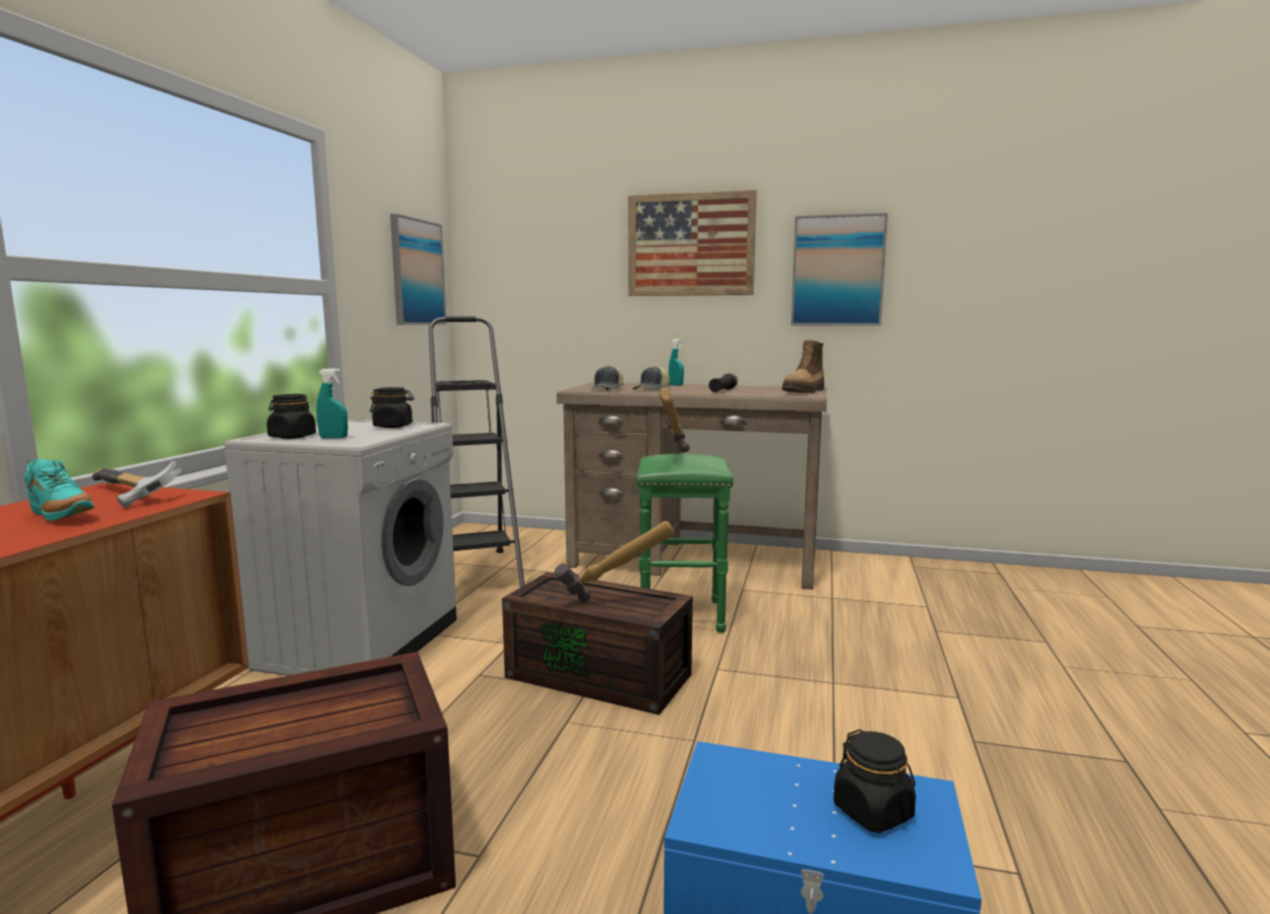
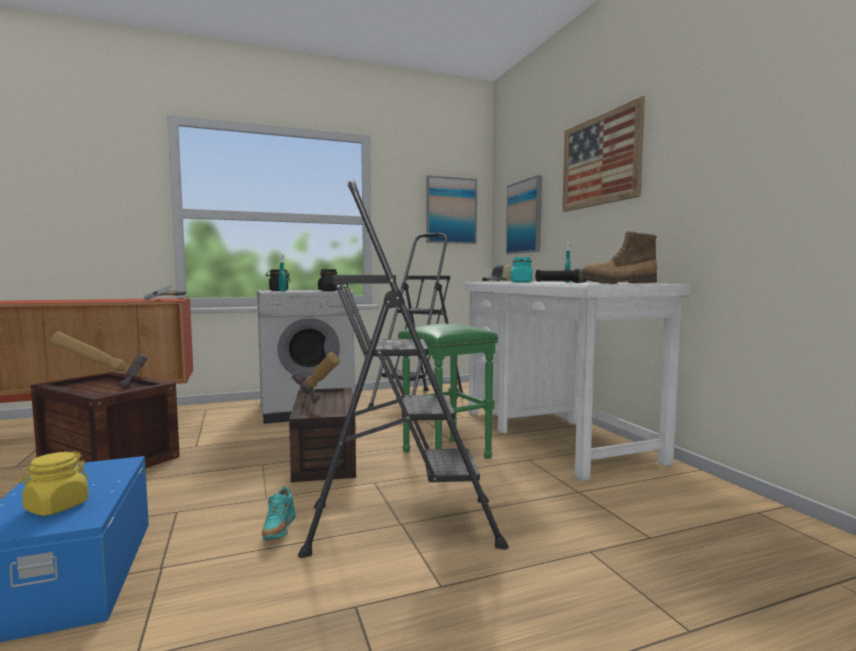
camera: 55 degrees right, 5 degrees down
turquoise shoe [24,459,95,521] -> turquoise shoe moved to [262,486,296,541]
brown desk [557,382,827,589] -> white desk [465,282,691,481]
cap [633,366,670,390] -> turquoise jar [511,257,533,282]
hammer [659,388,690,452] -> hammer moved to [49,332,147,388]
picture [791,213,888,326] -> picture moved to [506,175,542,254]
black jar [833,729,916,833] -> yellow jar [18,451,89,516]
none -> step ladder [298,180,509,558]

